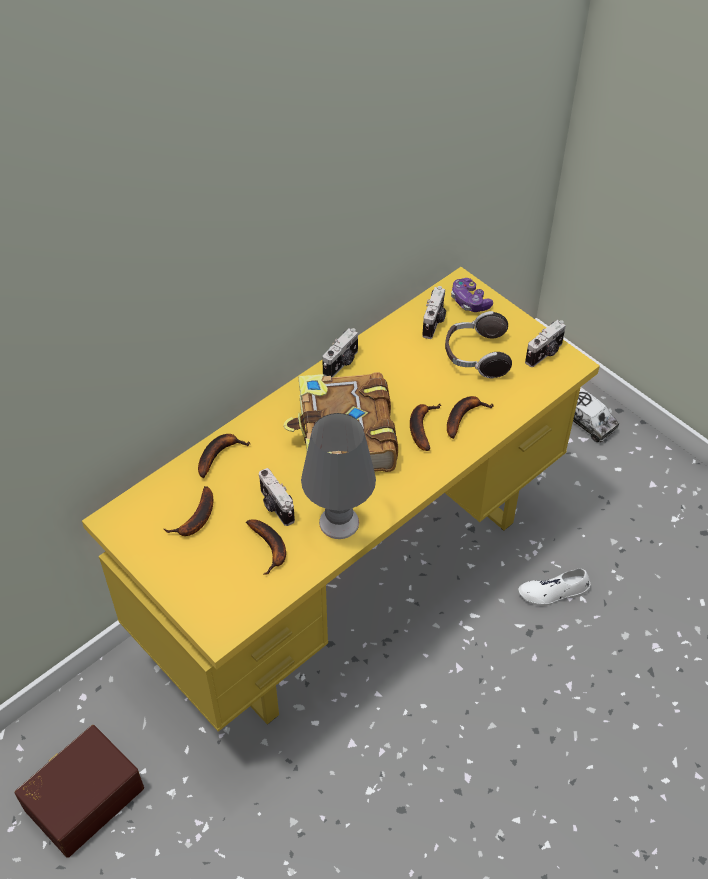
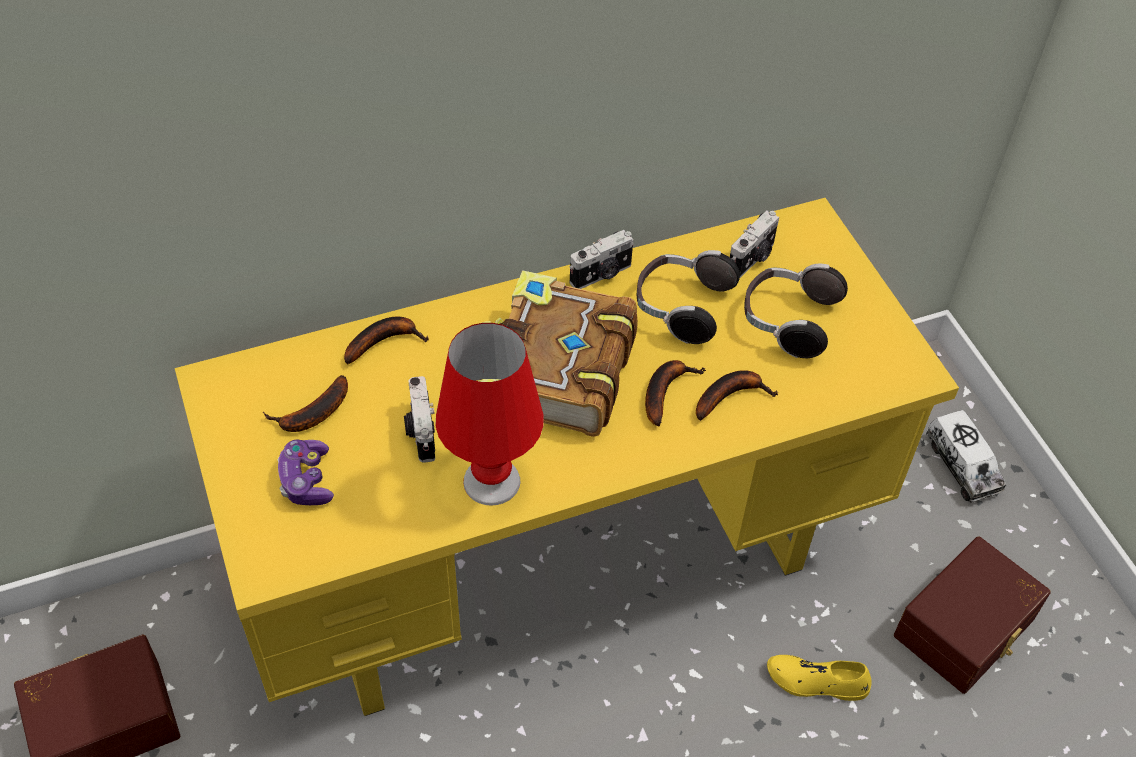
camera: 20 degrees right, 0 degrees up
banana [246,520,286,575] -> none
grey table lamp [301,413,376,539] -> red table lamp [436,323,544,506]
game controller [451,278,493,312] -> game controller moved to [278,440,334,505]
white shoe [519,569,590,606] -> yellow shoe [767,655,871,701]
camera [525,320,566,367] -> none
none -> headphones [637,250,740,344]
none -> brown storage box [894,536,1051,694]

